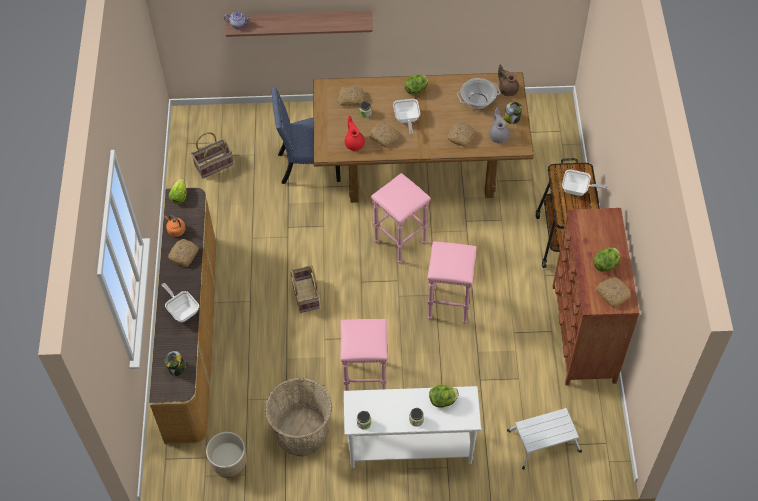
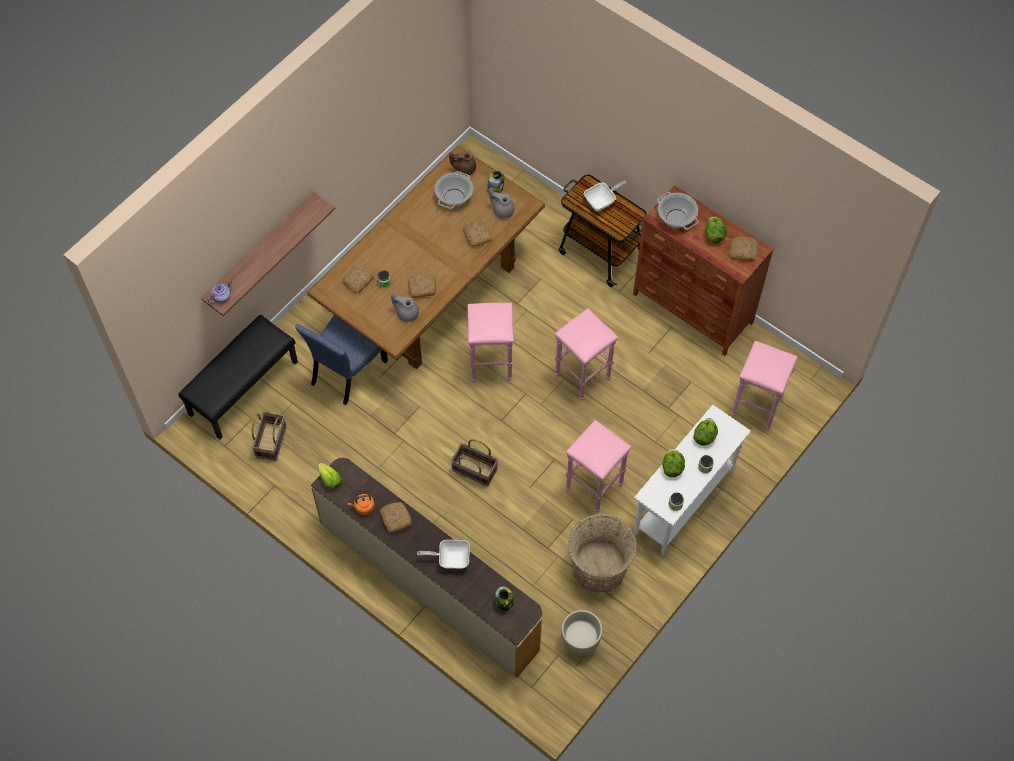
camera: 50 degrees left, 5 degrees up
red teapot [345,116,365,151] -> grey teapot [391,293,419,322]
frying pan [393,99,420,134] -> none
lettuce [404,74,428,95] -> lettuce moved to [662,448,685,477]
white step ladder [507,408,582,470] -> pink stool [731,341,798,430]
none -> black bench [178,314,298,440]
none -> cooking pot [657,192,699,230]

